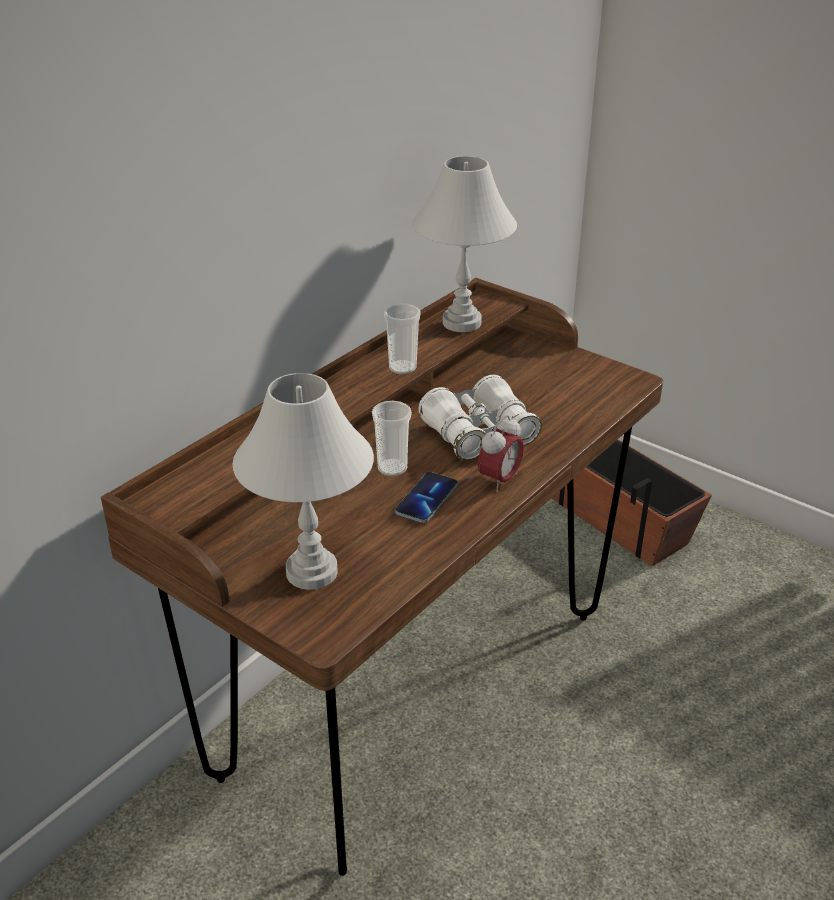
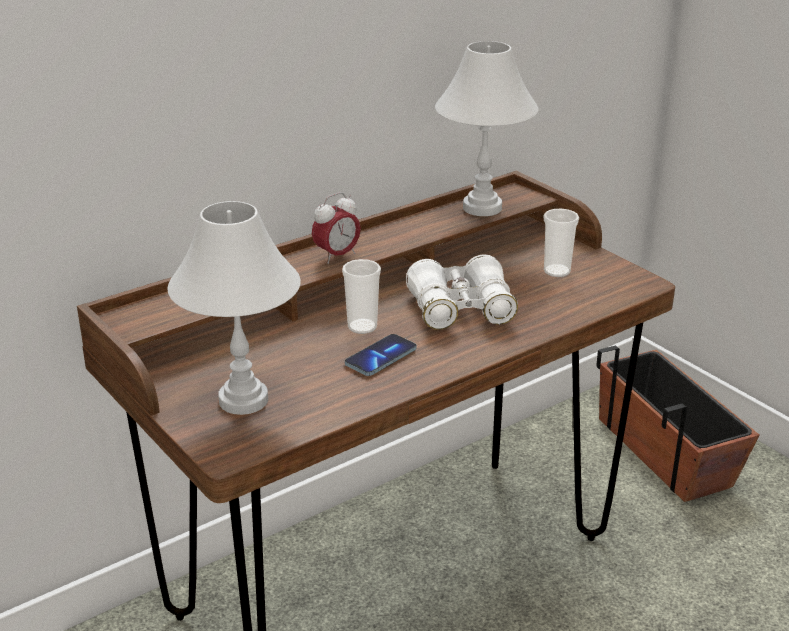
camera: 15 degrees right, 5 degrees down
cup [384,303,421,374] -> cup moved to [543,209,579,277]
alarm clock [478,415,524,492] -> alarm clock moved to [312,192,361,264]

